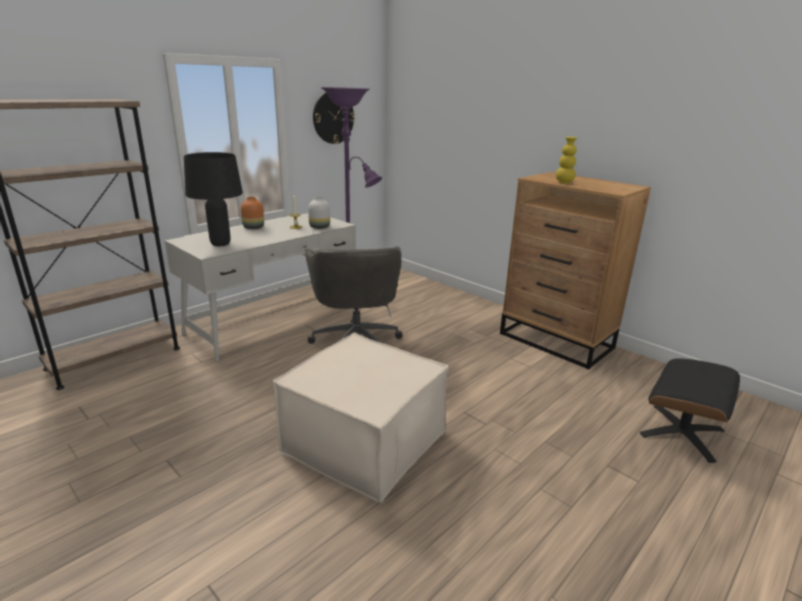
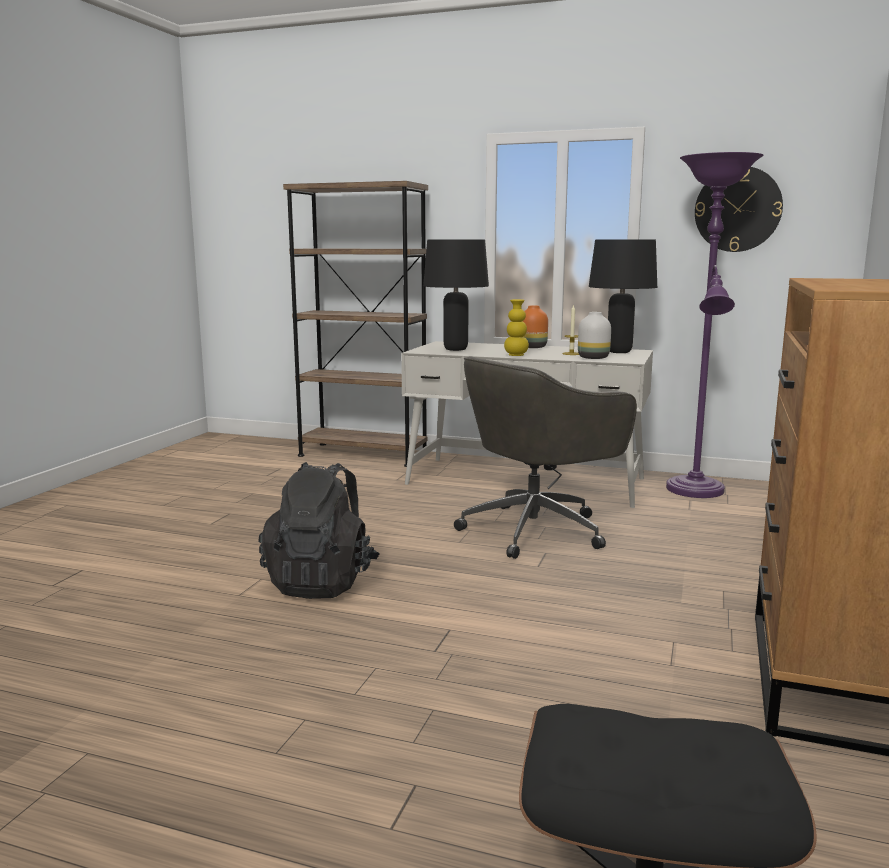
camera: 65 degrees right, 10 degrees down
beige ottoman [273,332,449,503] -> black backpack [258,462,380,599]
yellow vase [556,137,577,184] -> yellow vase moved to [504,299,529,356]
none -> black table lamp [589,239,657,353]

